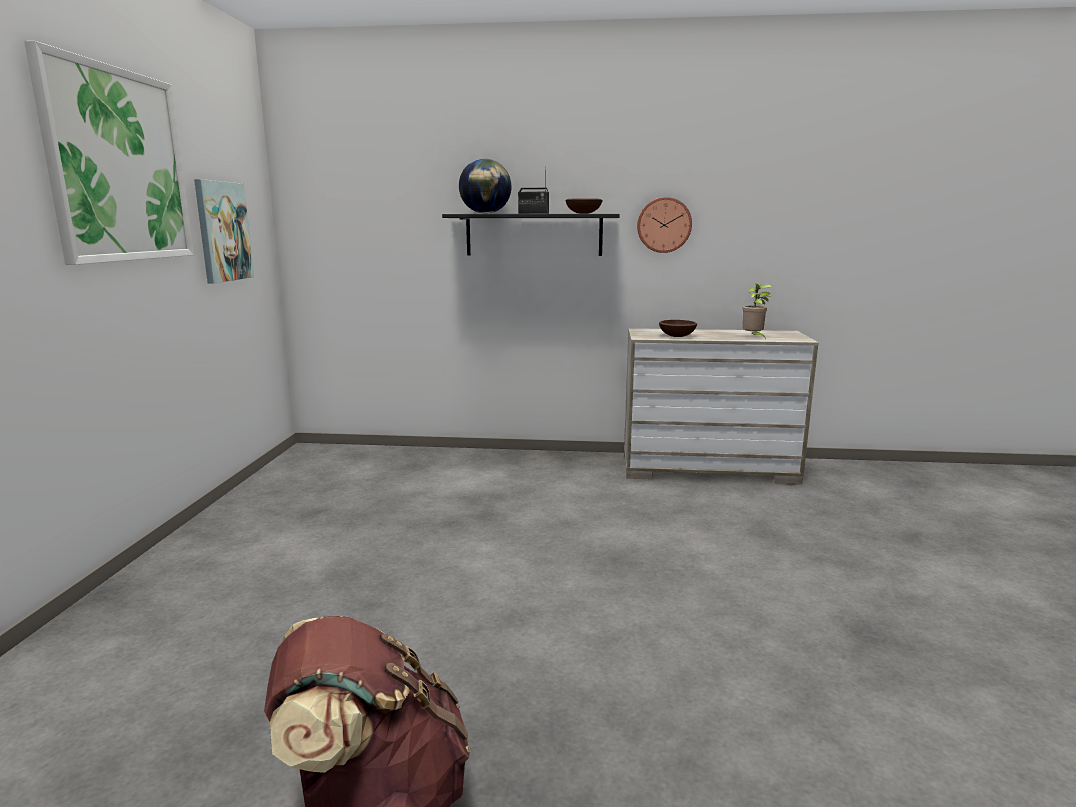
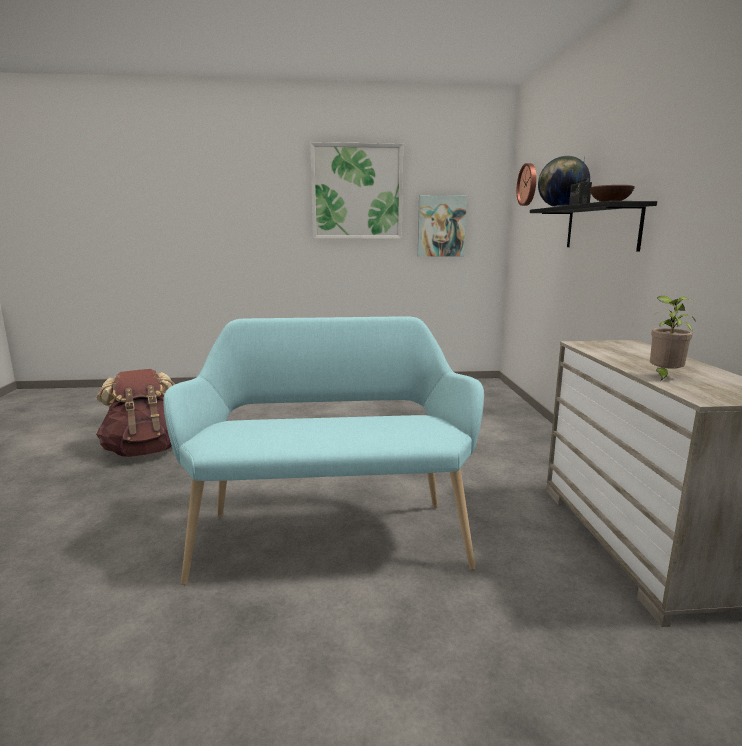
camera: 80 degrees right, 0 degrees up
wall clock [637,197,692,253] -> wall clock moved to [517,163,536,206]
brown bowl [659,320,697,337] -> none
none -> turquoise bench [163,316,484,585]

